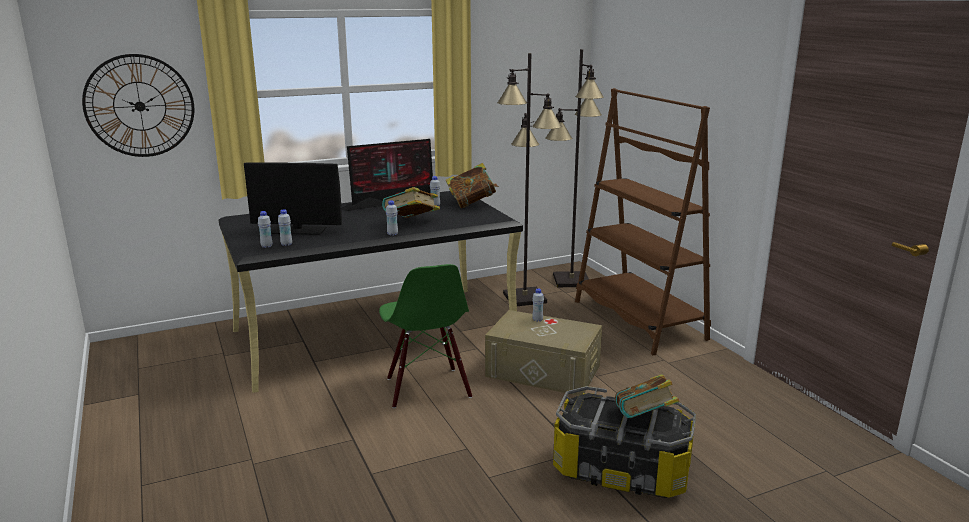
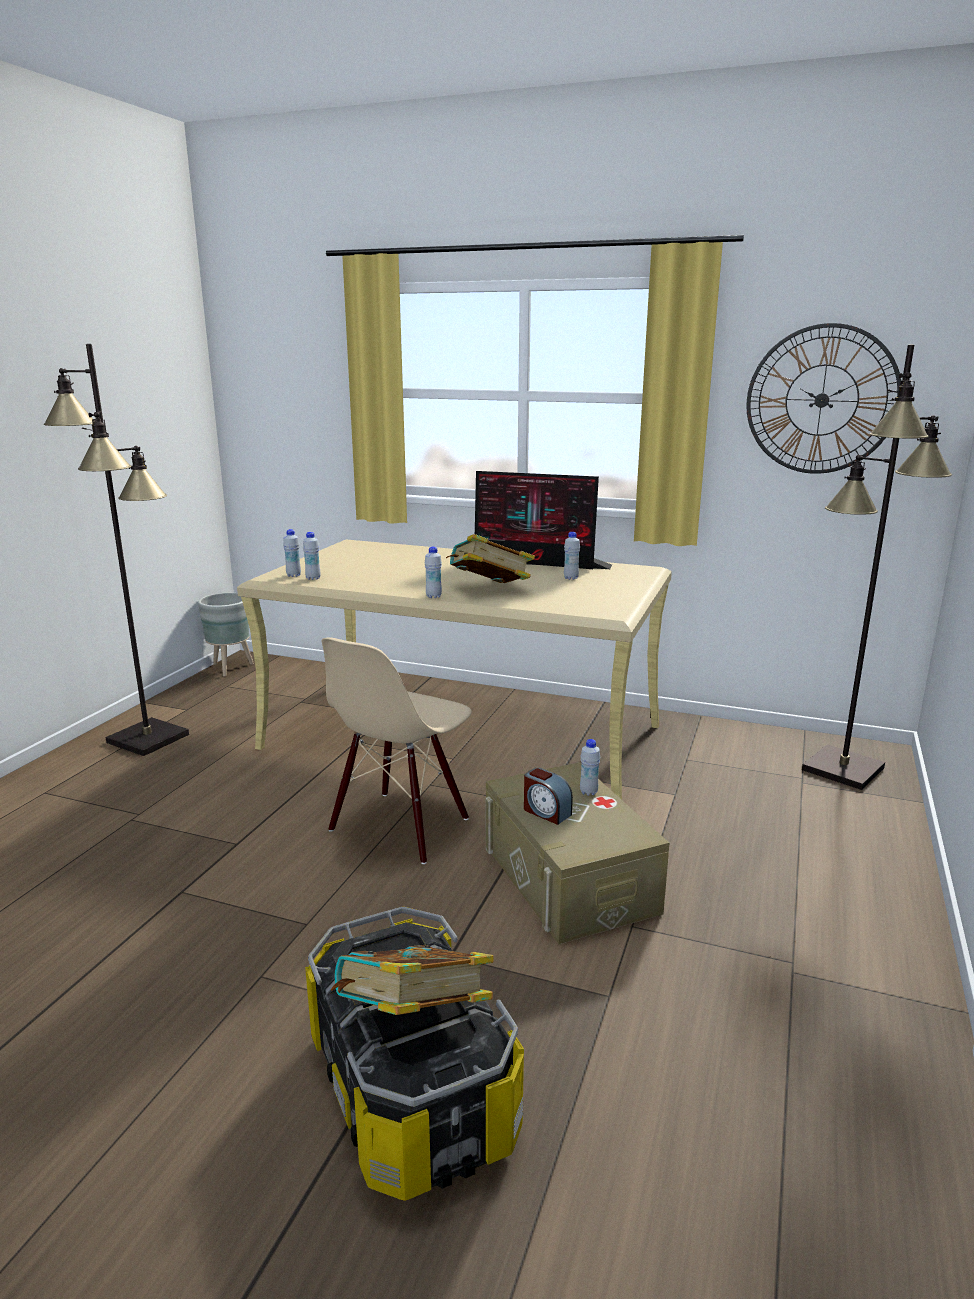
camera: 45 degrees right, 0 degrees up
wall clock [82,54,194,157] -> wall clock moved to [746,323,901,474]
black desk [219,191,523,393] -> beige desk [237,539,672,800]
monitor [244,162,342,235] -> none
green chair [379,264,472,408] -> beige chair [322,637,472,864]
book [446,163,499,208] -> none
black floor lamp [497,53,562,306] -> black floor lamp moved to [44,344,189,756]
brown bookcase [575,88,711,355] -> none
none -> grey planter [198,593,254,676]
none -> alarm clock [524,768,573,825]

